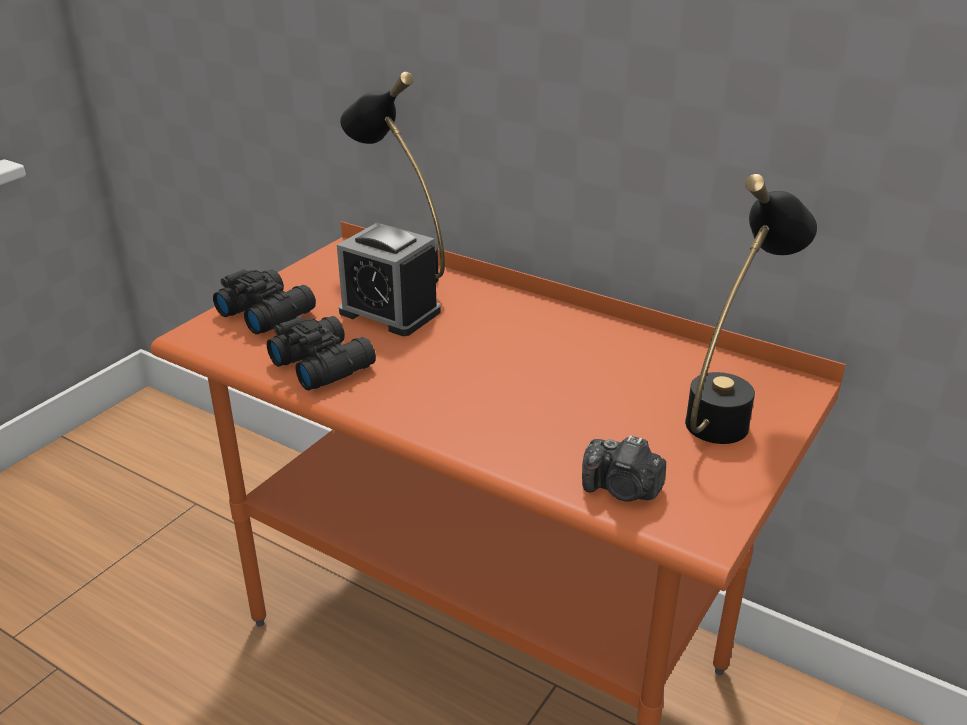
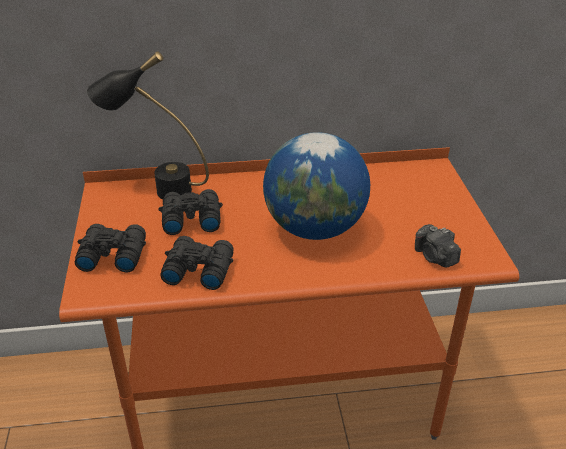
camera: 40 degrees left, 5 degrees up
alarm clock [337,223,441,336] -> black binoculars [158,189,223,235]
camera [582,435,666,501] -> camera turned 75 degrees clockwise [415,224,461,267]
black table lamp [685,174,817,444] -> none
none -> globe [263,132,370,240]

